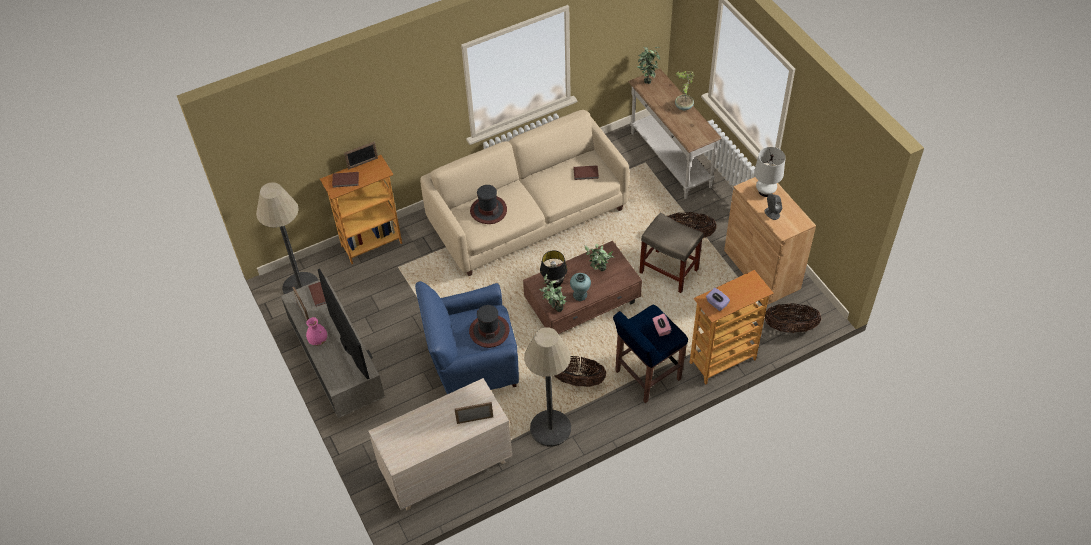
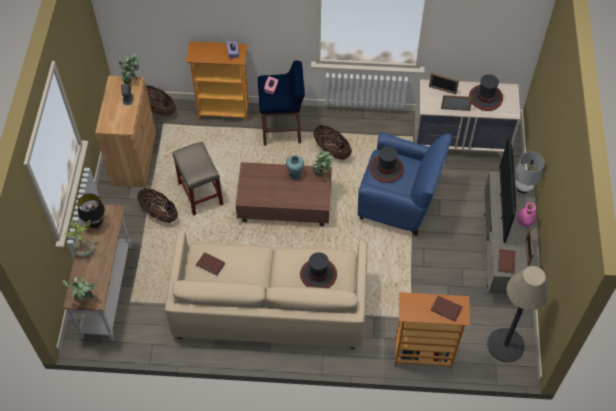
camera: 150 degrees left, 5 degrees up
picture frame [344,141,378,170] -> picture frame moved to [441,95,473,111]
floor lamp [524,327,571,447] -> none
black table lamp [540,251,567,289] -> black table lamp moved to [78,194,105,228]
potted plant [585,243,615,271] -> potted plant moved to [118,53,139,84]
white table lamp [754,147,786,197] -> white table lamp moved to [514,152,544,193]
none -> hat [469,75,503,111]

